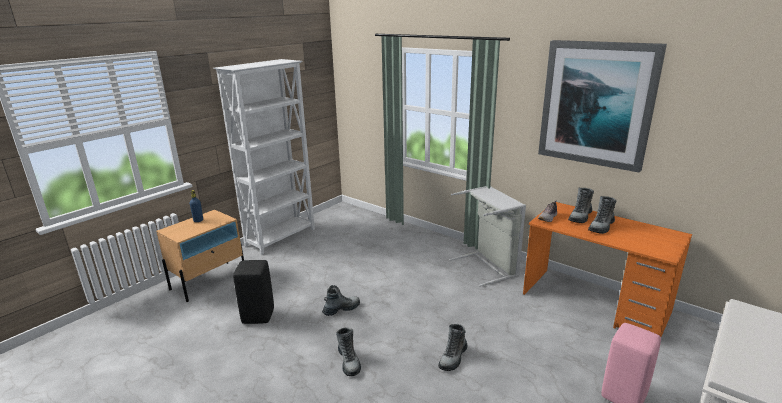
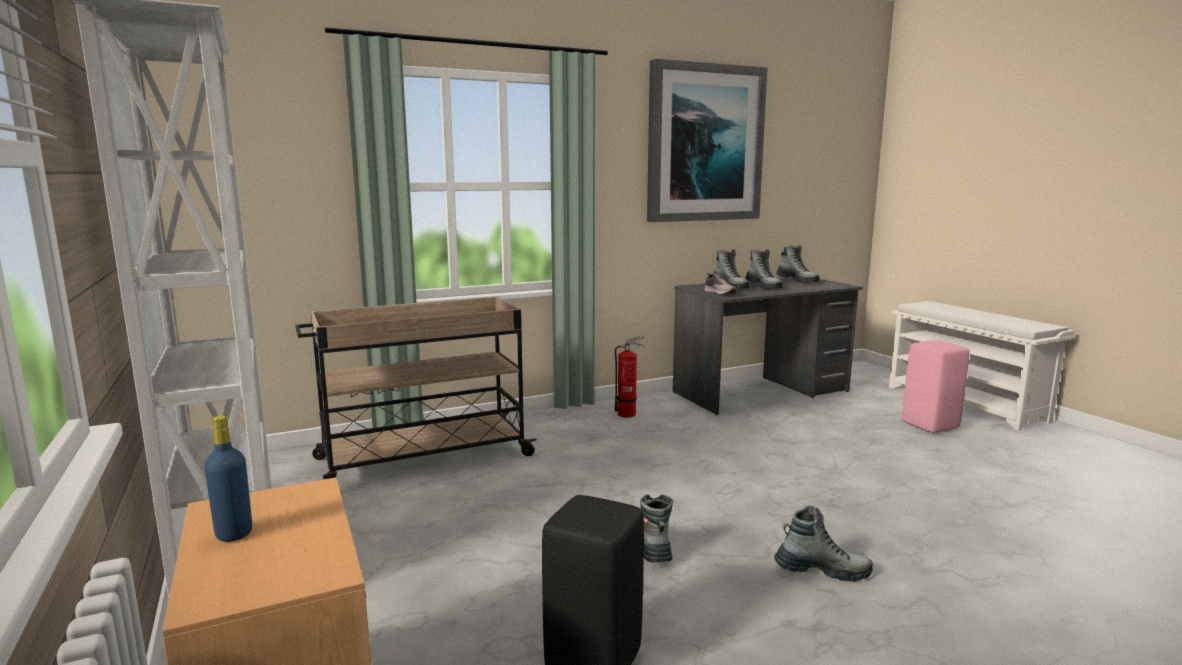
camera: 65 degrees left, 10 degrees down
boot [438,324,468,371] -> boot moved to [776,245,820,283]
grey laundry basket [449,186,526,287] -> fire extinguisher [615,336,645,418]
orange desk [523,202,692,337] -> grey desk [673,277,863,415]
none -> beige cart [295,297,537,480]

